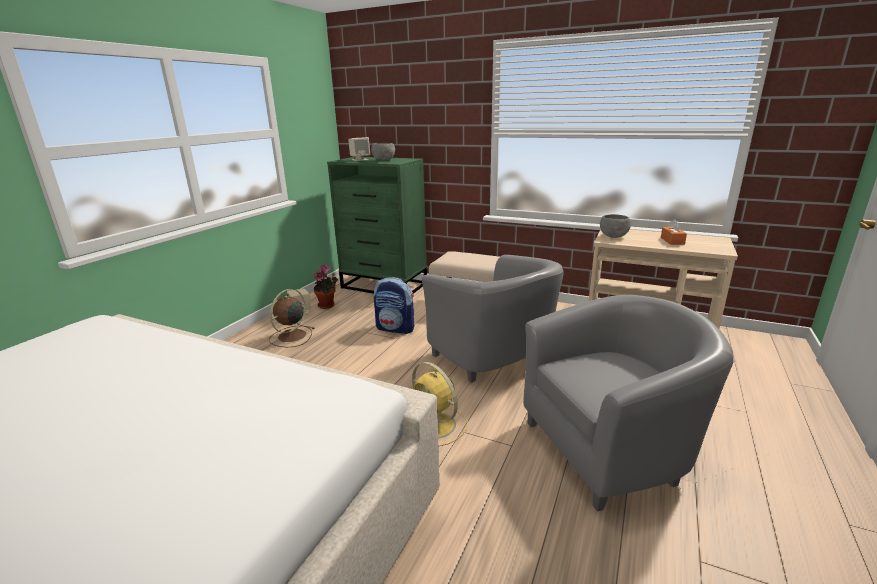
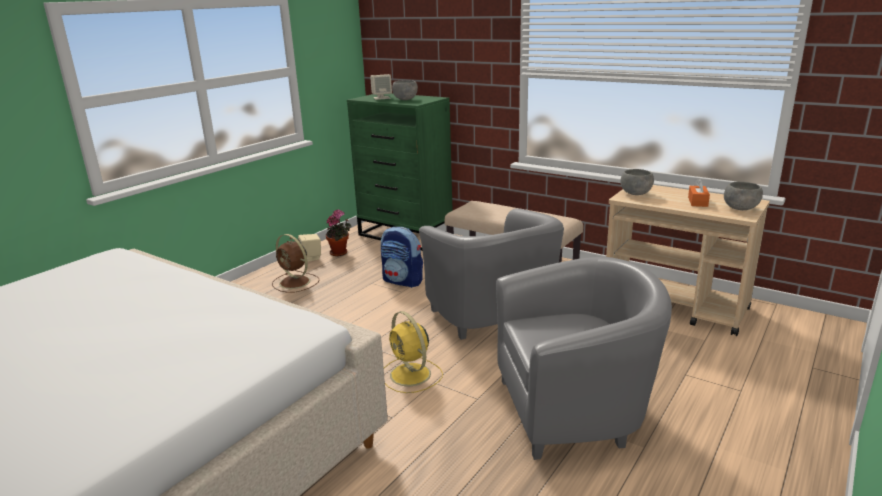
camera: 10 degrees right, 0 degrees up
brown fan [269,289,314,347] -> brown fan turned 90 degrees counterclockwise [272,234,319,293]
none -> grey bowl [724,182,763,210]

